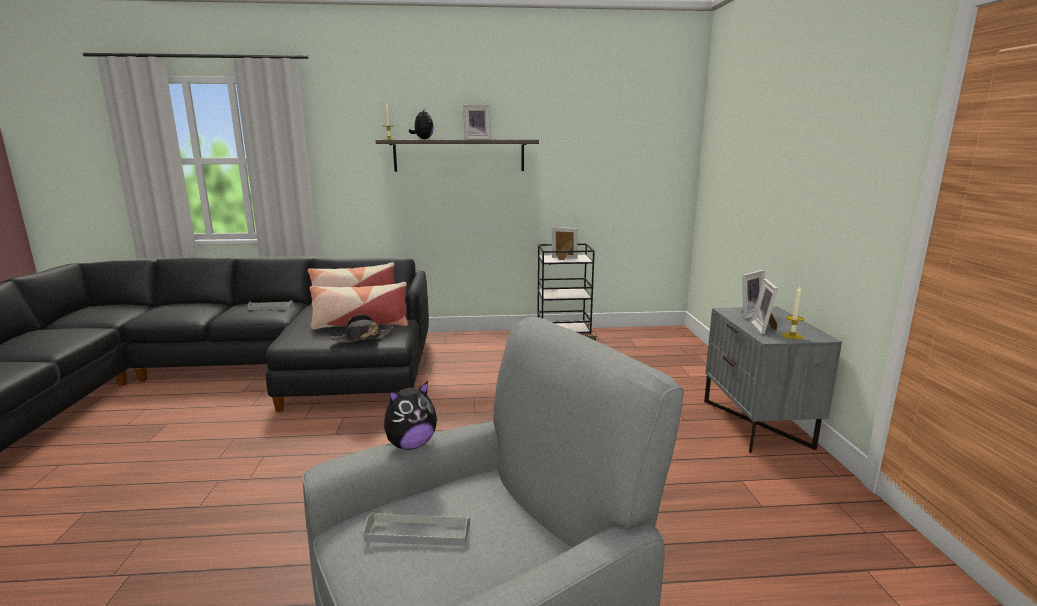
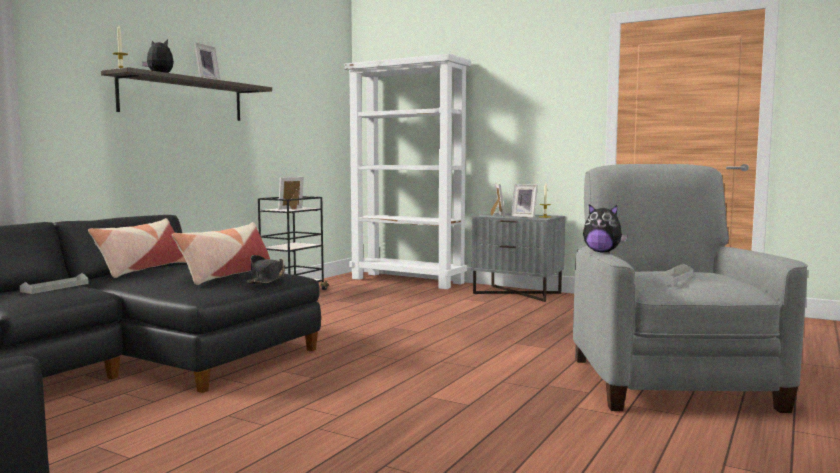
camera: 55 degrees left, 10 degrees down
plush toy [384,381,437,450] -> plush toy turned 120 degrees clockwise [583,204,628,253]
none -> white bookcase [345,54,471,289]

